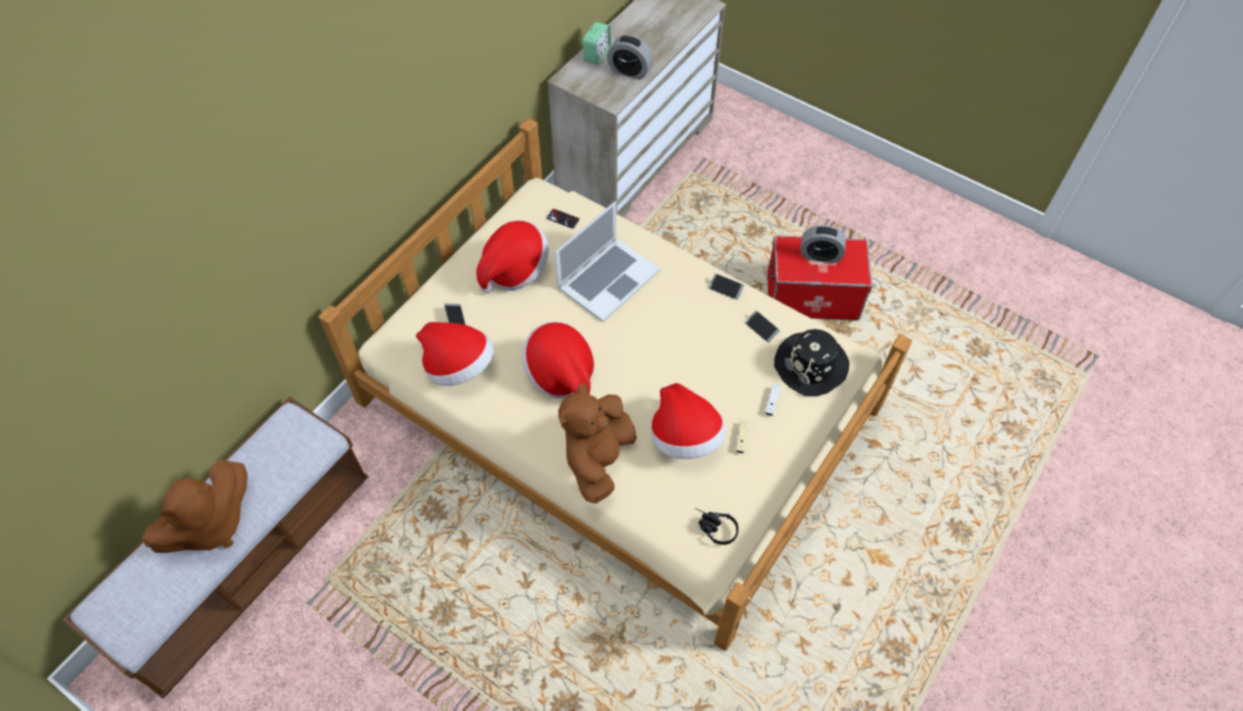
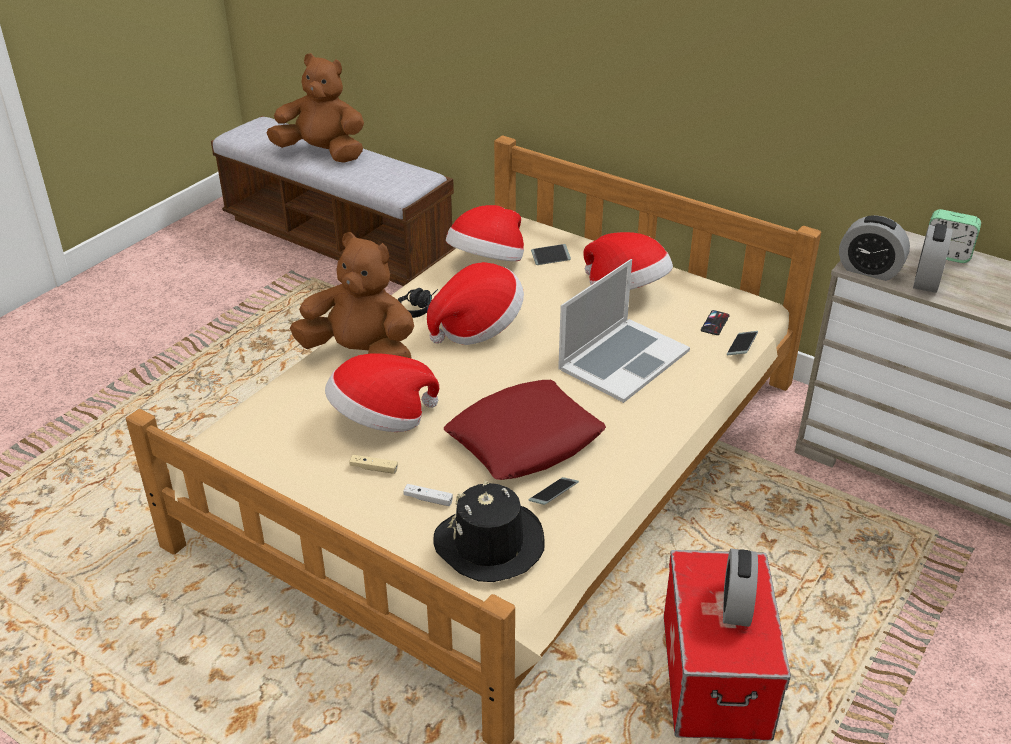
camera: 90 degrees right, 20 degrees down
brown plush toy [142,460,248,553] -> brown plush toy turned 150 degrees clockwise [267,53,364,163]
laptop [555,201,660,322] -> laptop turned 90 degrees counterclockwise [558,259,690,403]
black headphones [694,508,739,545] -> black headphones moved to [398,288,438,318]
phone [708,274,744,300] -> phone moved to [727,331,758,355]
none -> red pillow [444,380,606,480]
none -> alarm clock [839,215,910,281]

